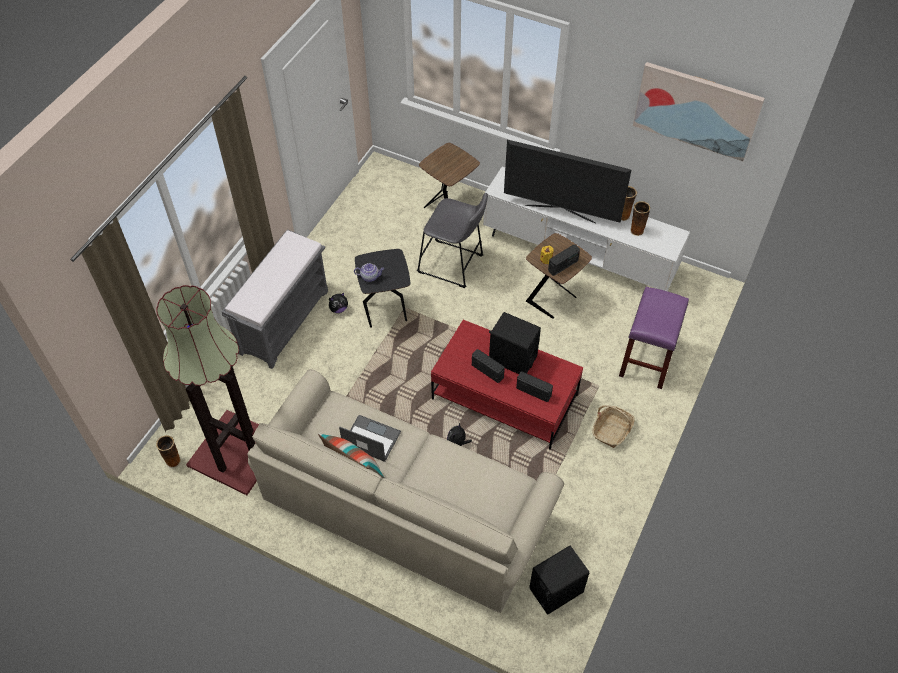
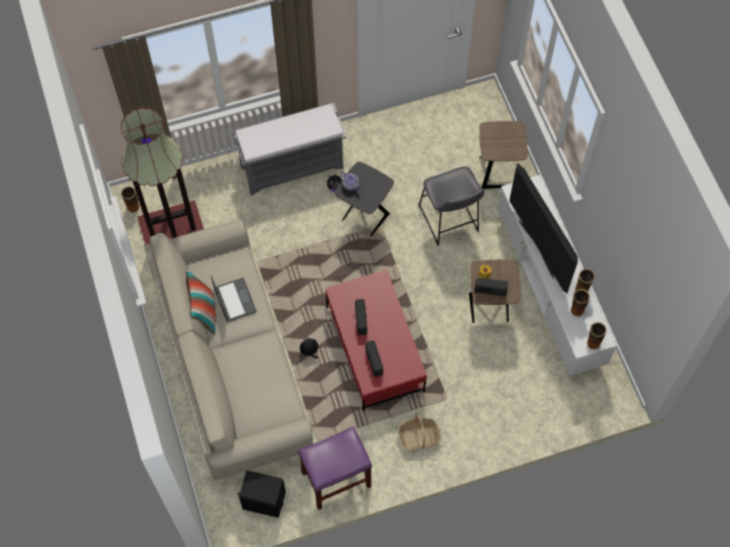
camera: 45 degrees right, 10 degrees up
black speaker [489,312,541,374] -> none
purple stool [619,287,689,389] -> purple stool moved to [298,426,372,510]
picture [633,62,765,161] -> none
none -> vase [587,322,607,350]

